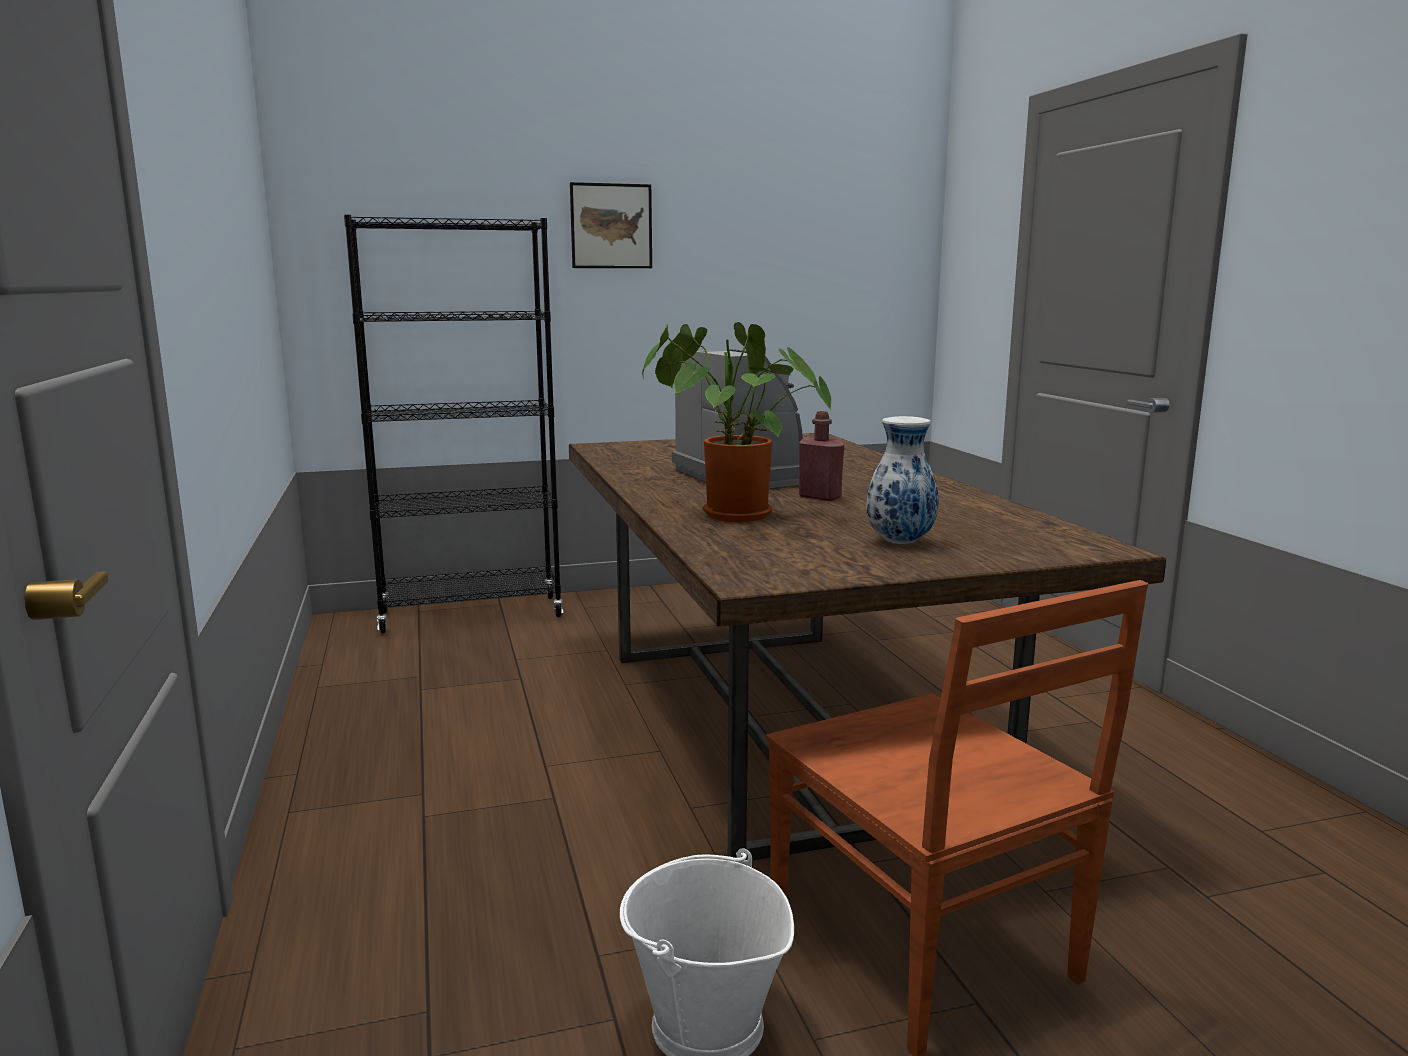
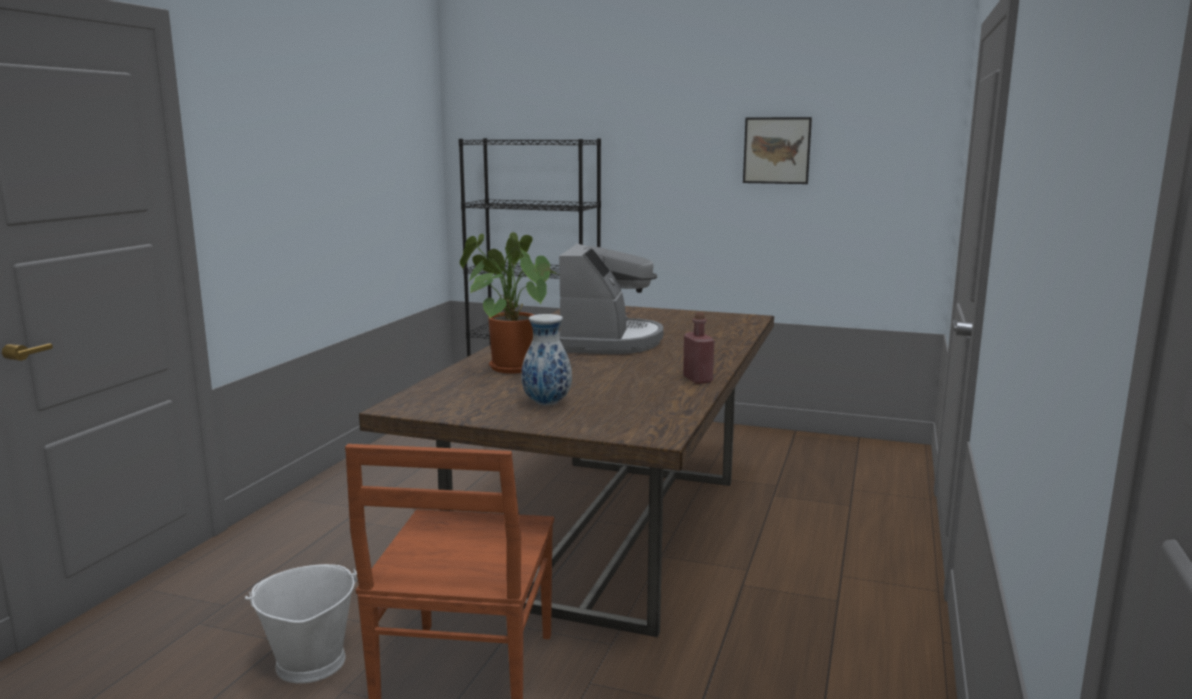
camera: 35 degrees right, 0 degrees up
picture [570,182,652,268] -> picture moved to [743,117,812,184]
red bottle [799,411,845,501] -> red bottle moved to [683,312,714,384]

